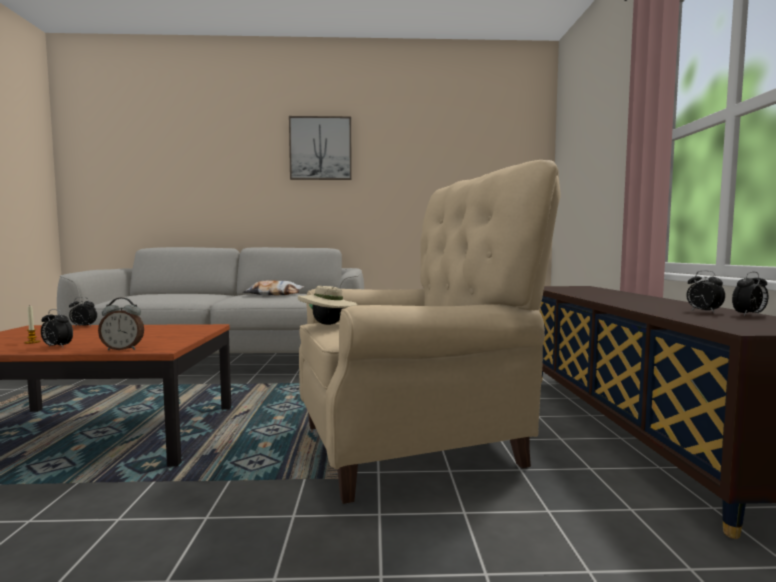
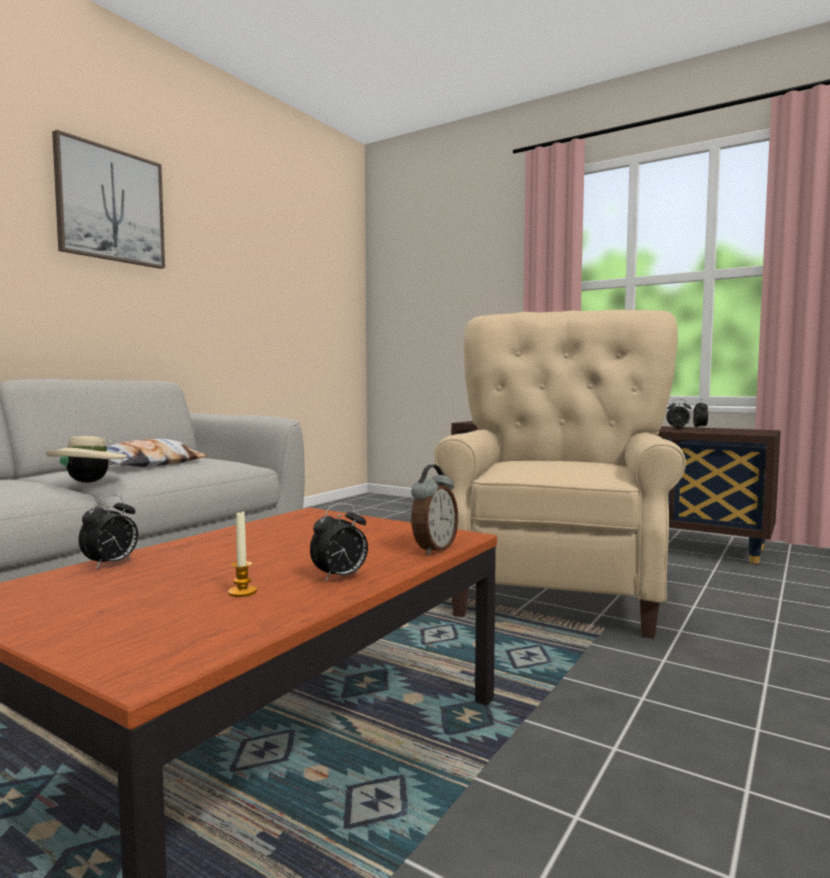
camera: 55 degrees left, 0 degrees up
beige hat [298,286,357,325] -> beige hat moved to [46,436,127,483]

